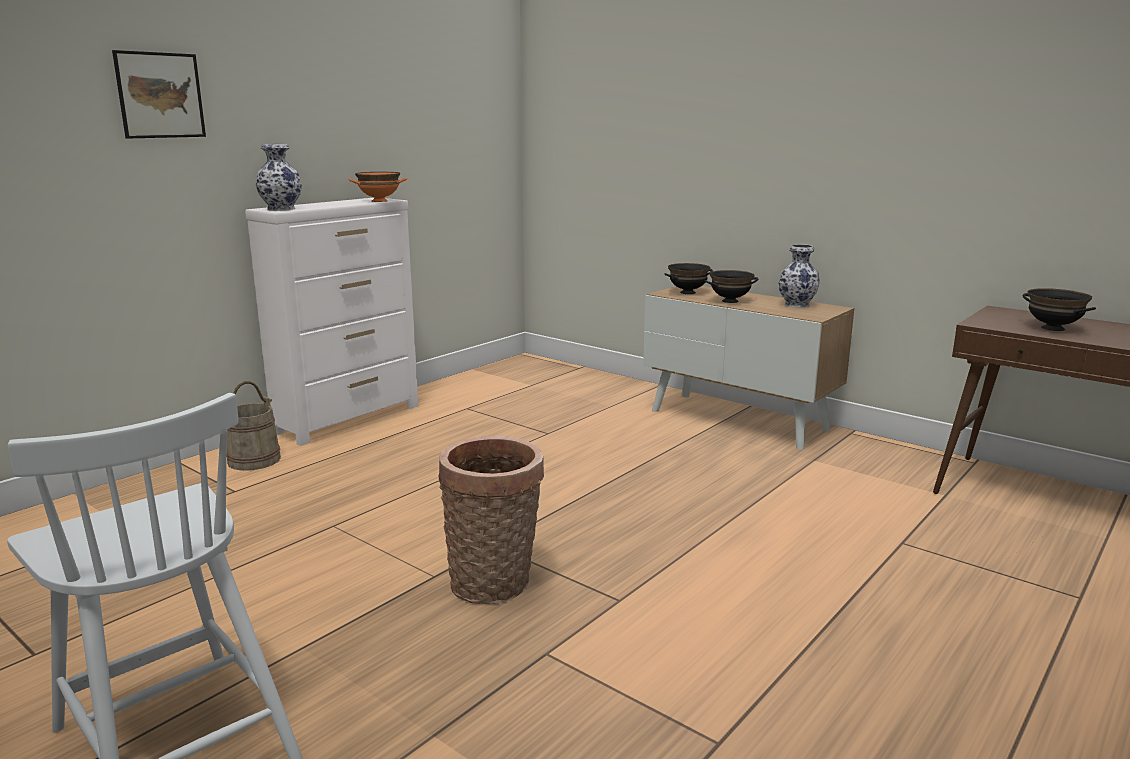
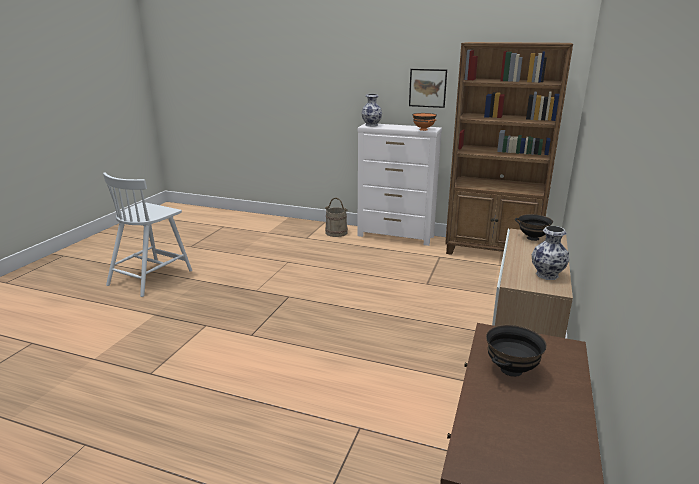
camera: 70 degrees right, 5 degrees up
picture [112,50,206,139] -> picture moved to [409,69,447,108]
basket [438,436,544,604] -> none
black bowl [704,270,759,303] -> none
none -> brown bookcase [445,42,573,255]

